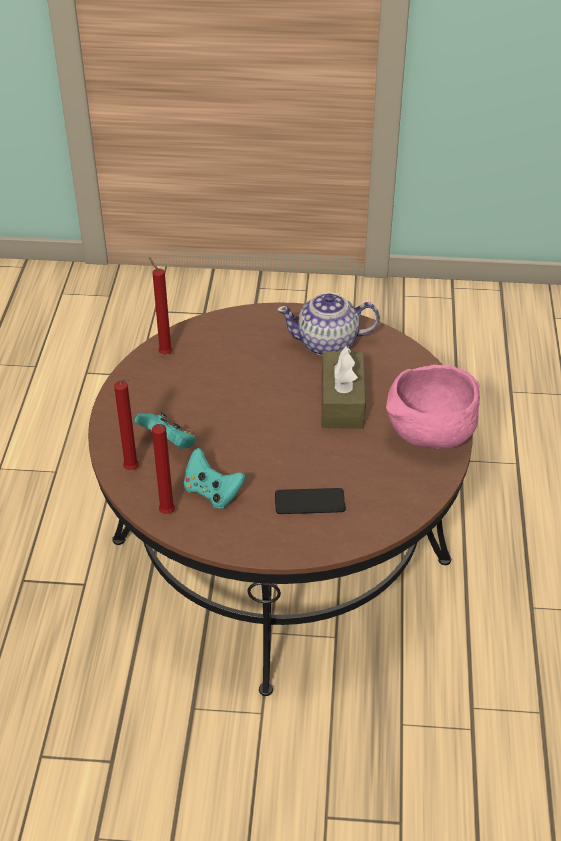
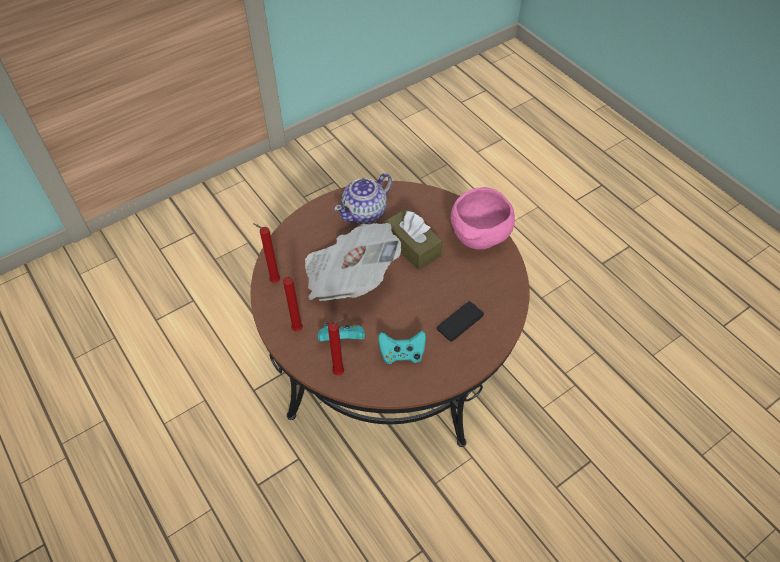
camera: 40 degrees left, 10 degrees up
red candle [152,424,175,514] -> red candle moved to [283,276,303,331]
none -> newspaper [305,223,401,301]

